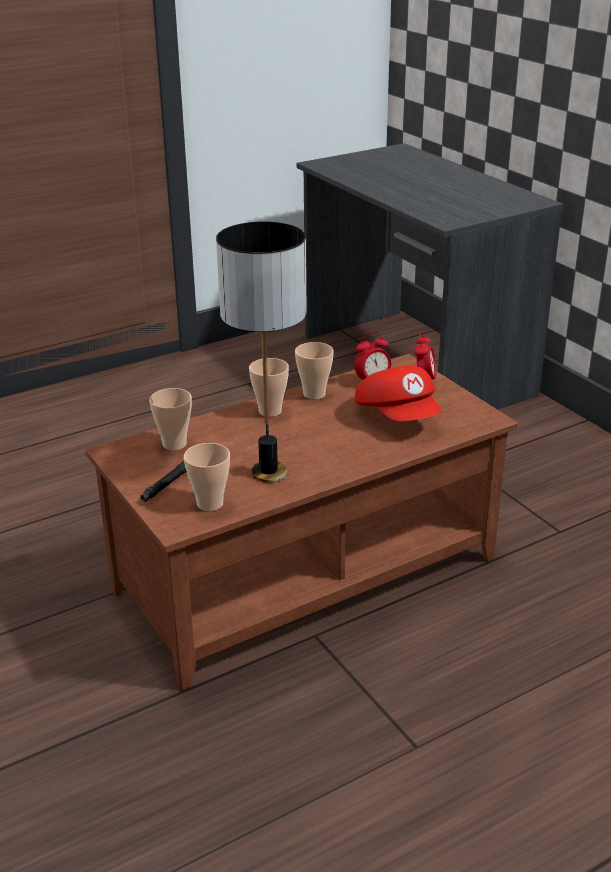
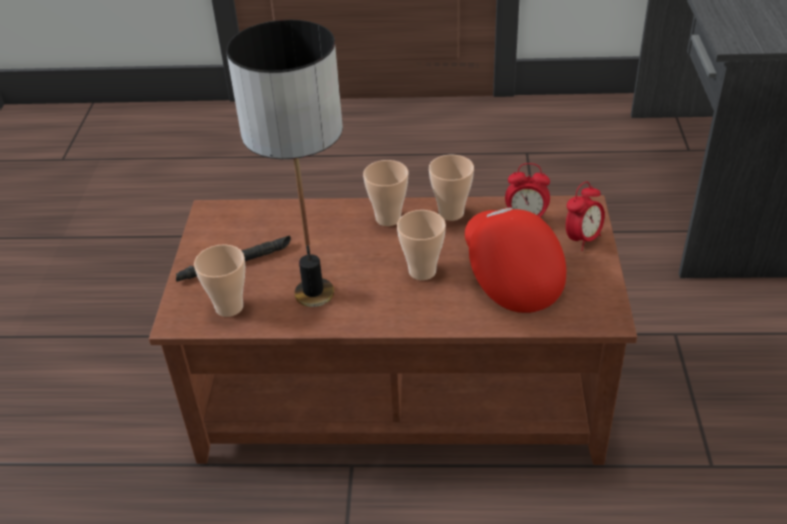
camera: 35 degrees right, 10 degrees up
cup [149,388,192,450] -> cup moved to [397,210,446,280]
red cap [354,365,442,422] -> red cap turned 150 degrees clockwise [465,208,566,313]

